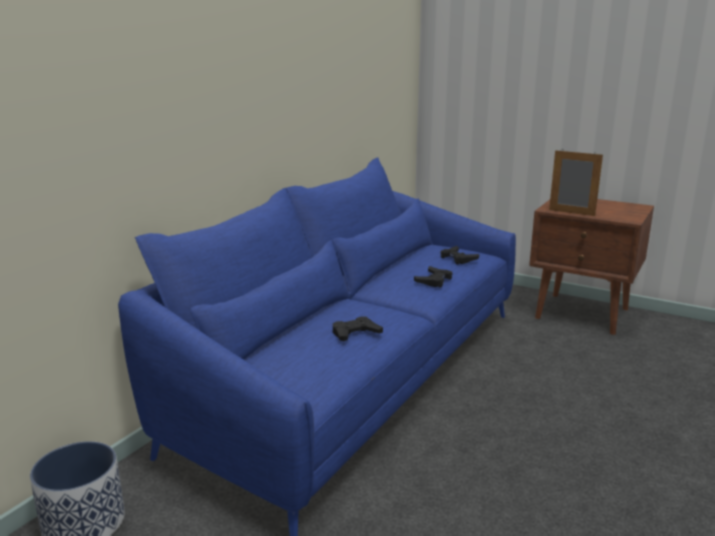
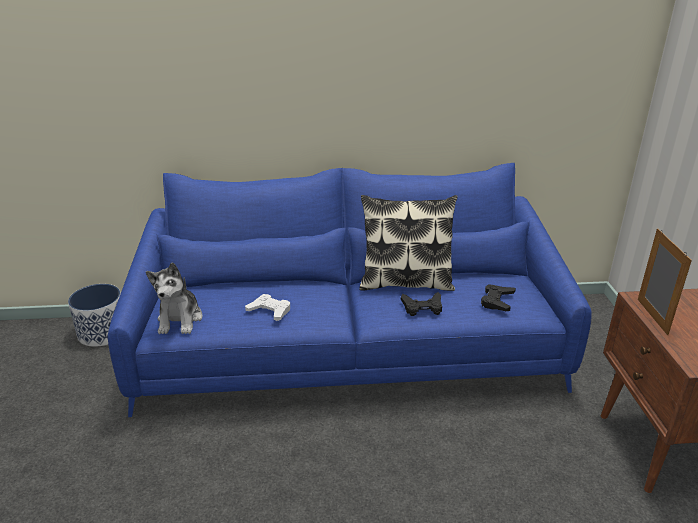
camera: 55 degrees right, 10 degrees up
black game controller [333,317,383,341] -> white game controller [245,294,290,321]
none -> plush toy [146,262,202,334]
none -> pillow [359,195,458,291]

